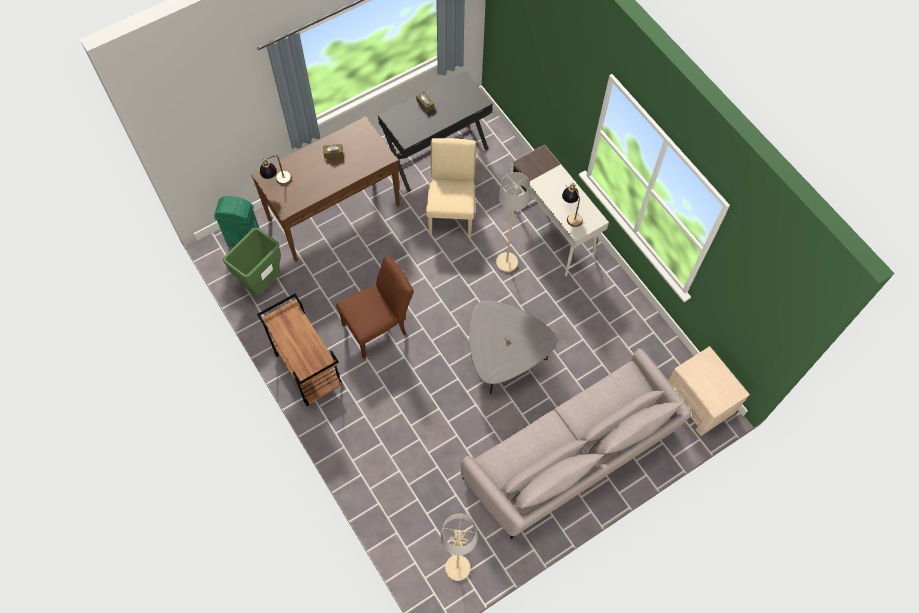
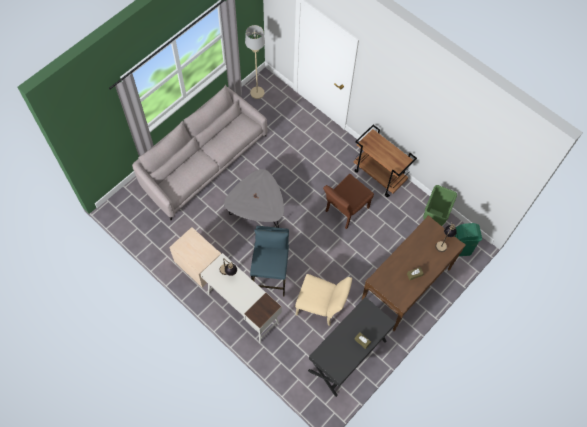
camera: 165 degrees right, 0 degrees up
beige chair [426,138,476,237] -> beige chair turned 60 degrees counterclockwise [295,274,352,326]
beige floor lamp [496,172,530,272] -> blue stool [250,226,289,296]
beige nightstand [668,346,750,436] -> beige nightstand moved to [169,227,221,288]

